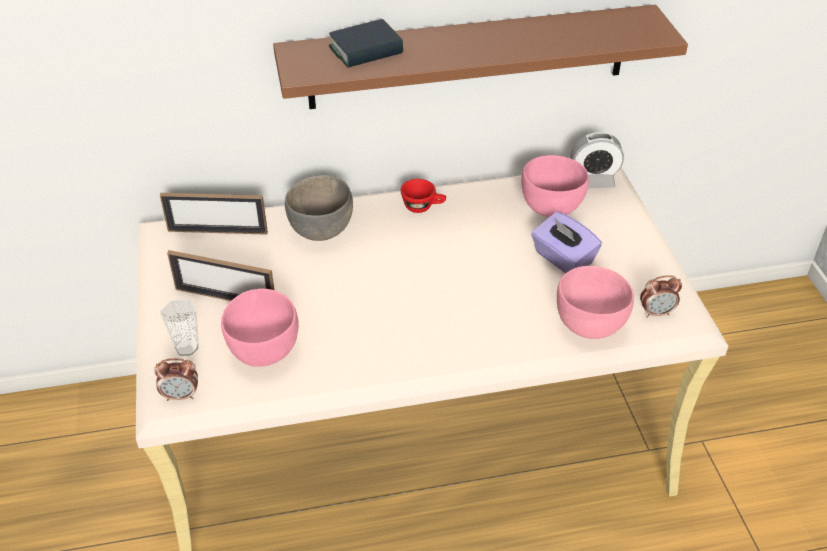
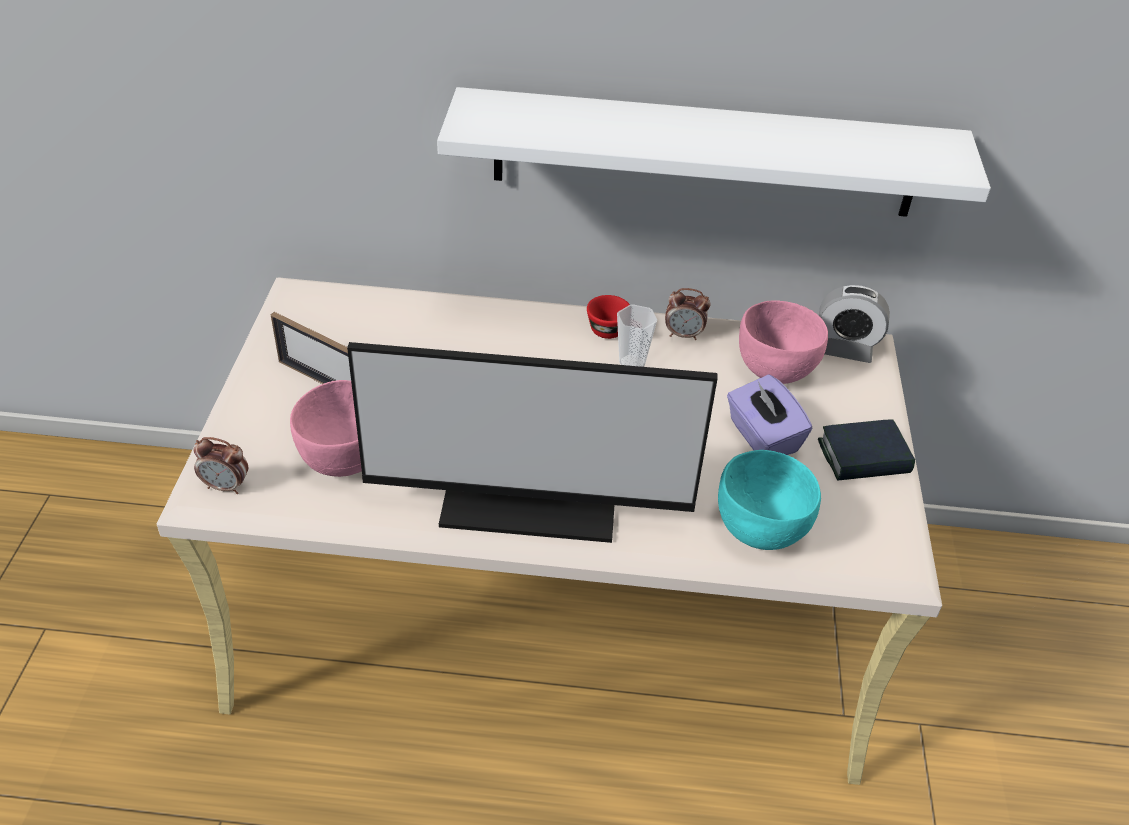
camera: 15 degrees right, 0 degrees up
picture frame [160,193,268,235] -> none
cup [160,299,199,356] -> cup moved to [617,304,657,367]
brown shelf [273,5,688,109] -> white shelf [437,87,991,217]
grey bowl [285,175,353,241] -> none
book [329,19,403,68] -> book moved to [818,419,915,481]
pink bowl [557,266,634,339] -> turquoise bowl [718,450,821,550]
alarm clock [640,275,682,318] -> alarm clock moved to [665,288,711,340]
none -> monitor [347,342,718,543]

